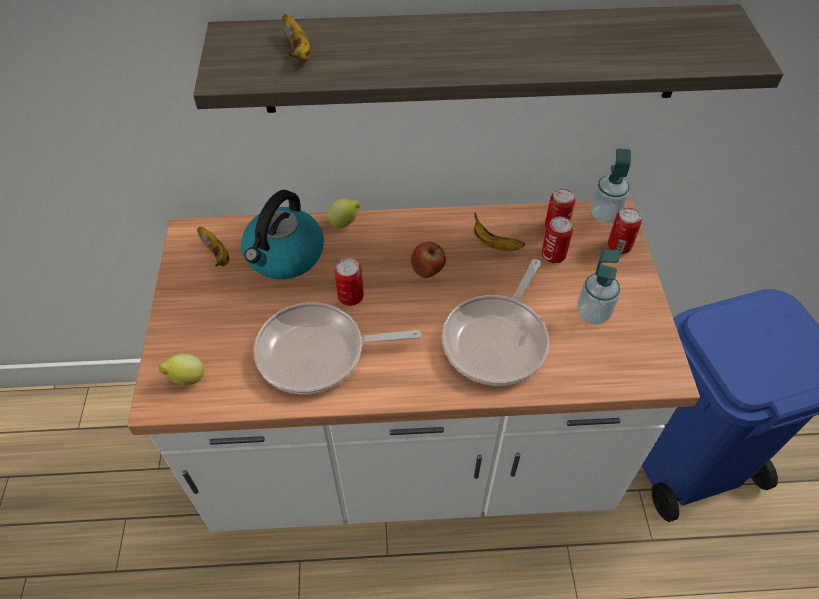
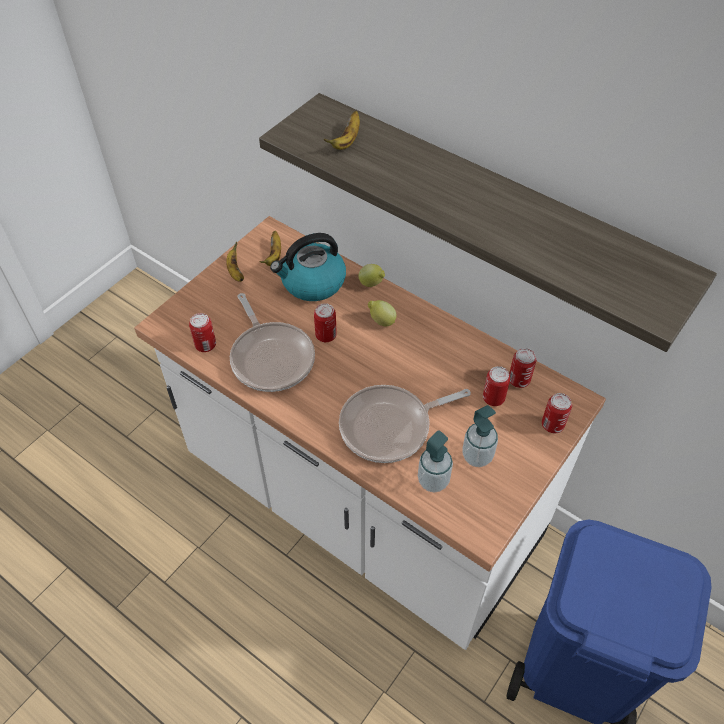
camera: 40 degrees right, 0 degrees up
lemon [159,354,204,385] -> lemon moved to [368,300,396,326]
frying pan [253,302,421,395] -> frying pan turned 150 degrees counterclockwise [230,293,315,392]
apple [411,241,446,278] -> none
banana [474,212,525,251] -> banana moved to [226,241,244,282]
soap dispenser [591,149,631,223] -> soap dispenser moved to [418,430,453,492]
none -> can [189,313,216,352]

